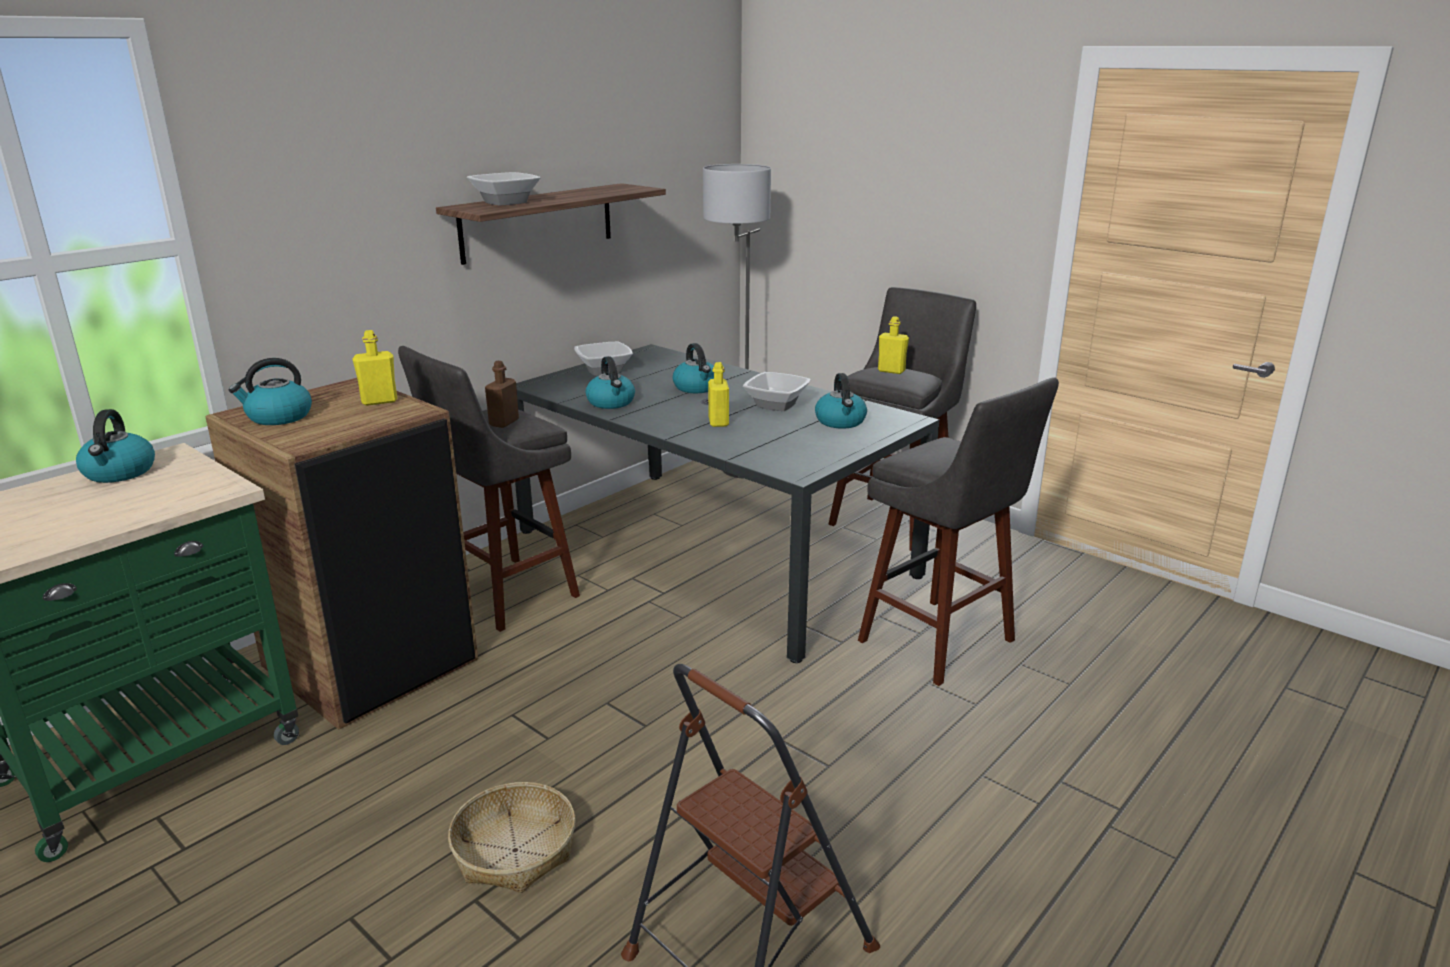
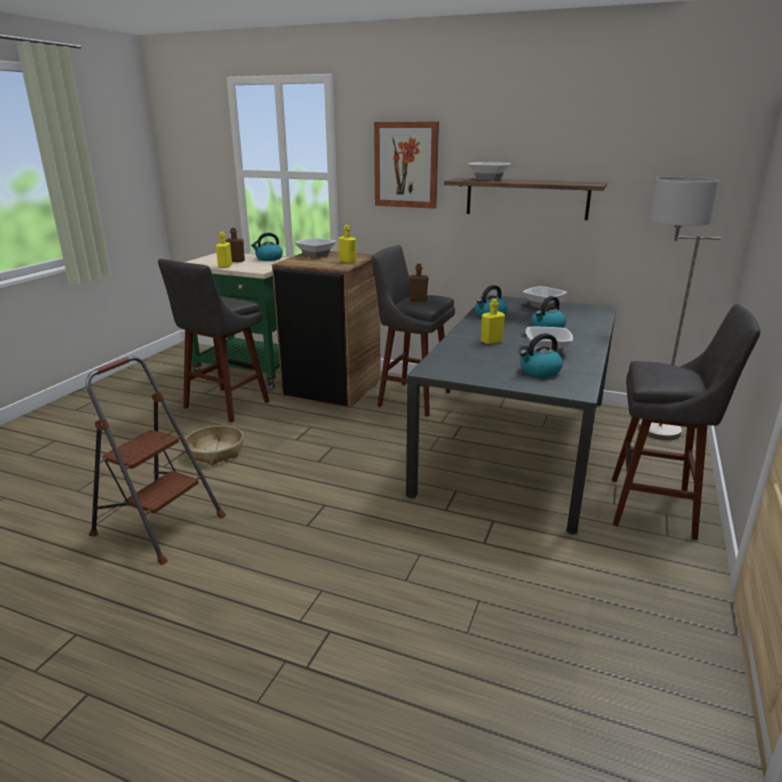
camera: 70 degrees right, 0 degrees up
kettle [229,358,312,425] -> bowl [294,238,336,258]
grey stool [858,377,1059,686] -> grey stool moved to [158,259,270,422]
yellow bottle [878,316,909,374] -> yellow bottle moved to [216,232,232,268]
none -> brown bottle [226,228,245,262]
none -> picture [374,122,439,209]

